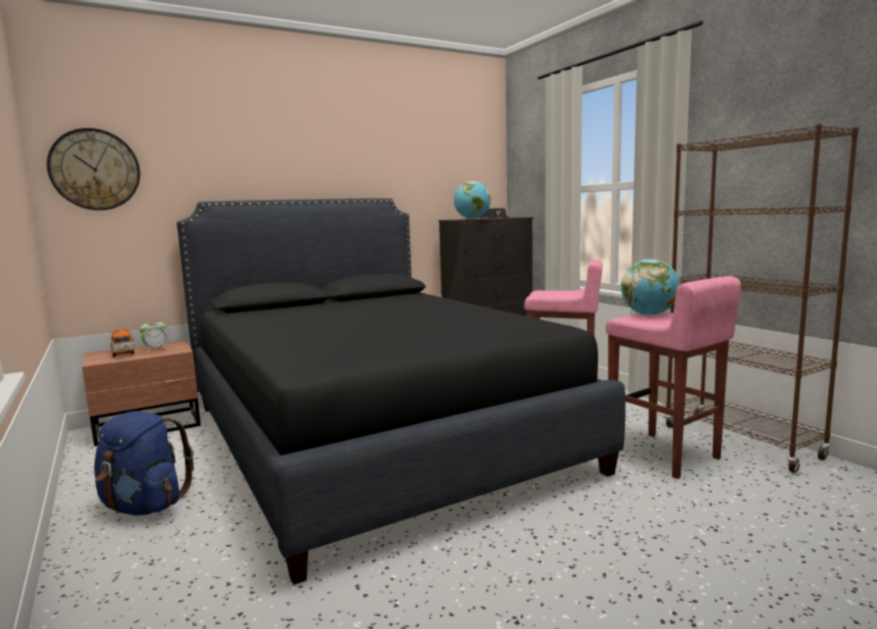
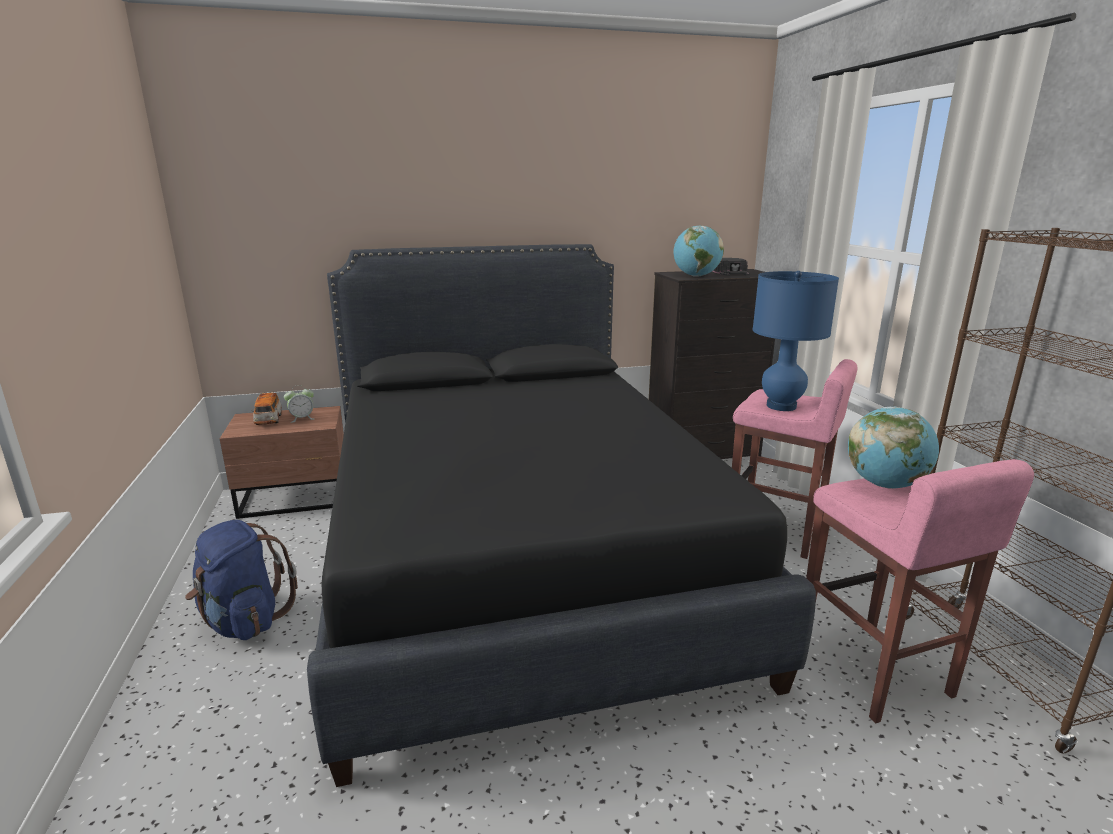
camera: 15 degrees right, 10 degrees up
wall clock [47,128,140,210] -> none
none -> blue table lamp [753,271,839,411]

